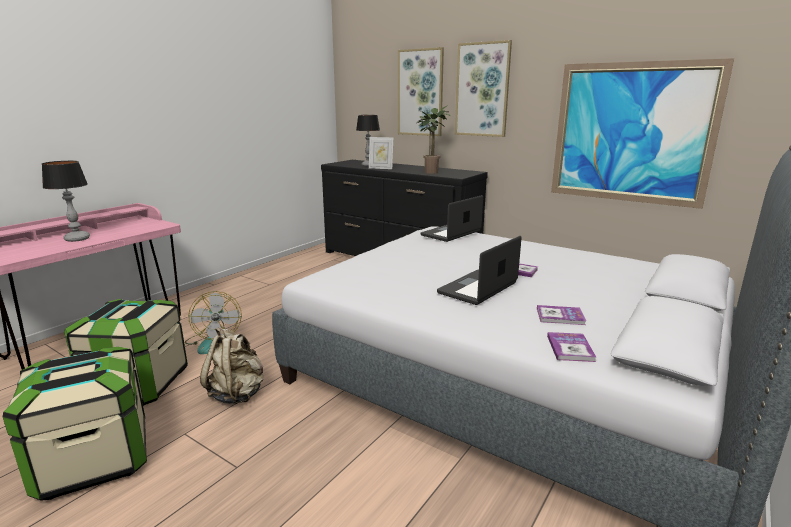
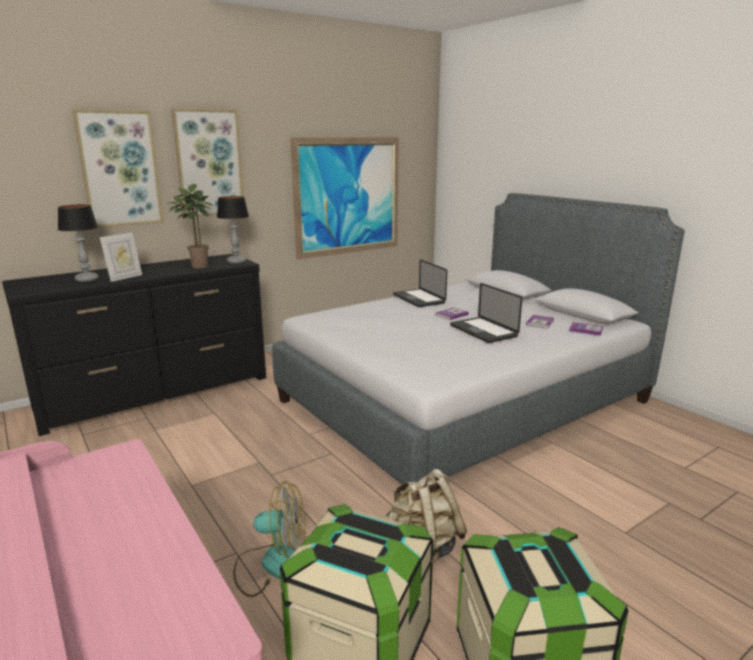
camera: 70 degrees left, 0 degrees up
table lamp [42,161,90,242] -> table lamp moved to [217,196,249,264]
laptop [421,195,483,242] -> laptop moved to [393,259,447,307]

